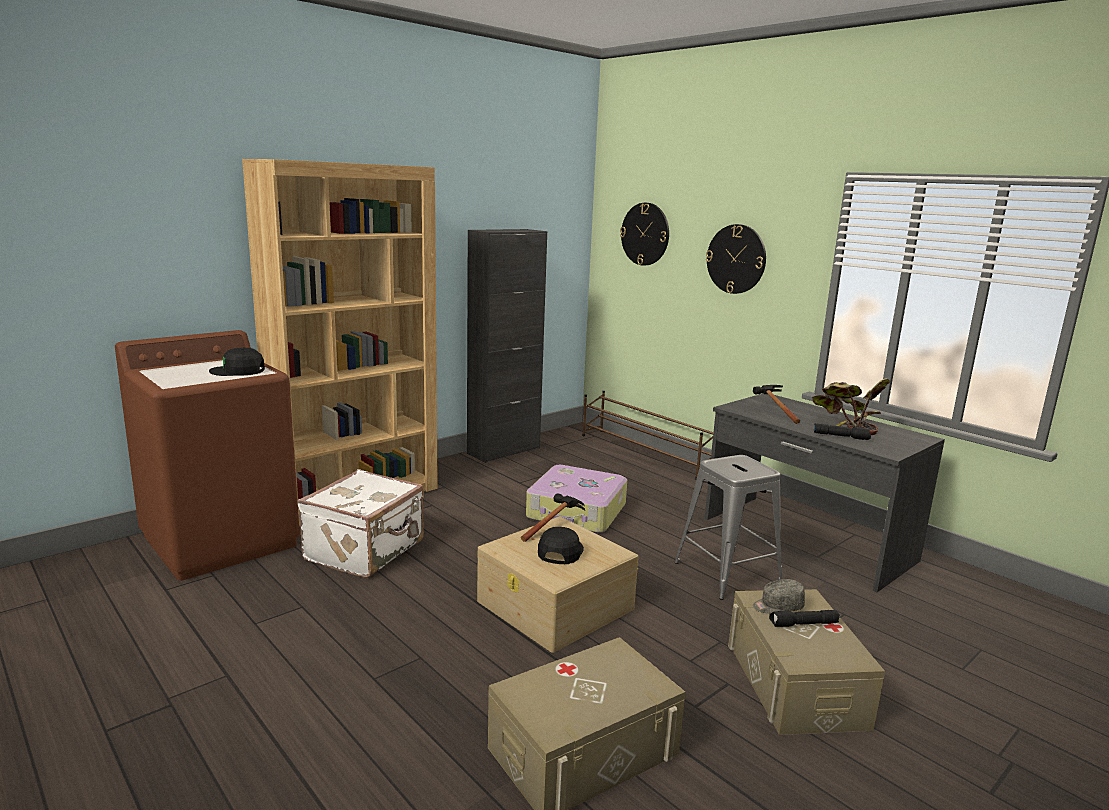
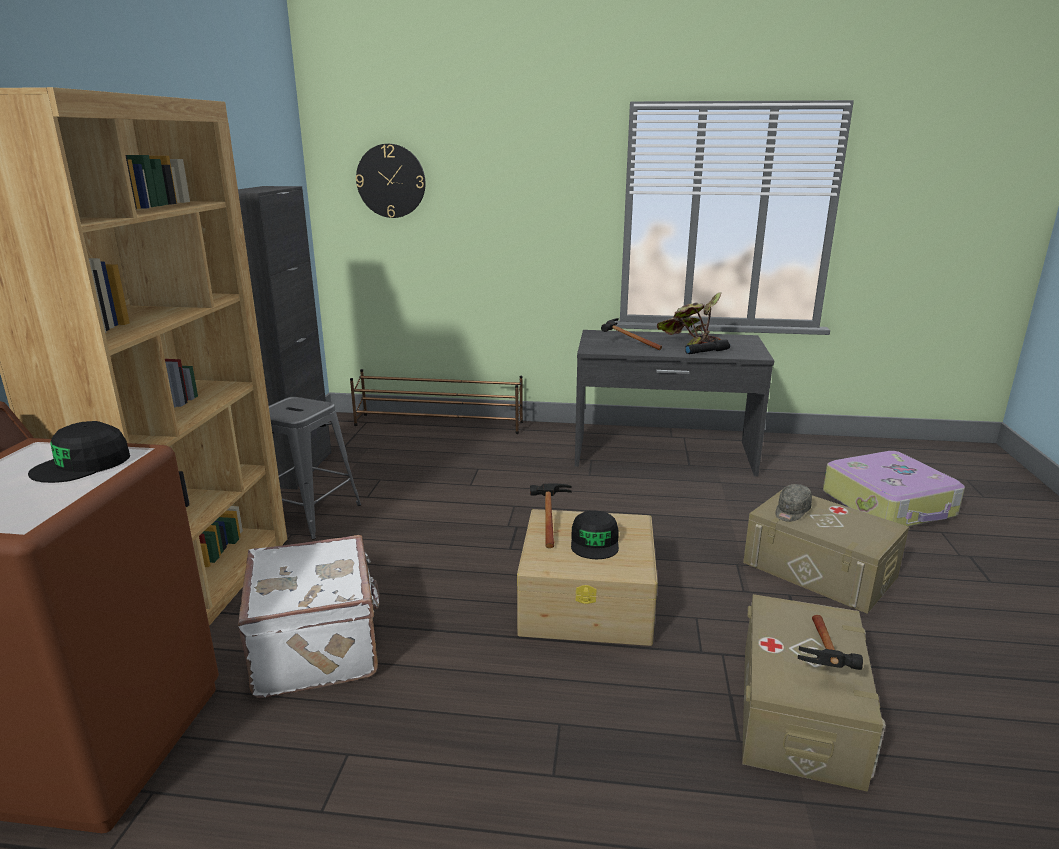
camera: 40 degrees left, 5 degrees up
suitcase [526,465,627,533] -> suitcase moved to [823,451,965,527]
black cap [538,527,584,564] -> black cap turned 150 degrees counterclockwise [571,511,619,559]
grey stool [675,455,782,600] -> grey stool moved to [269,397,361,540]
wall clock [706,224,766,294] -> none
black flashlight [769,610,840,627] -> none
none -> hammer [798,615,863,670]

